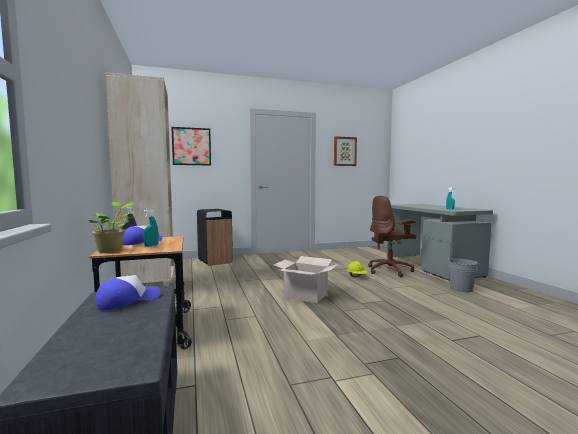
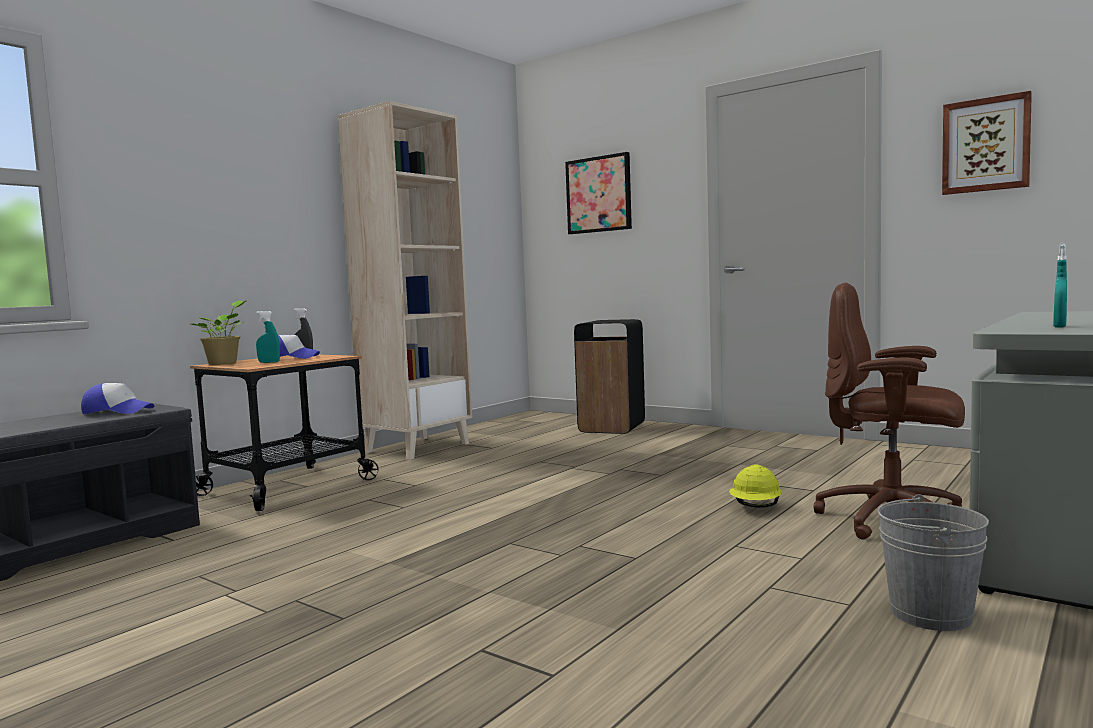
camera: 55 degrees right, 0 degrees up
cardboard box [274,256,339,303] -> none

